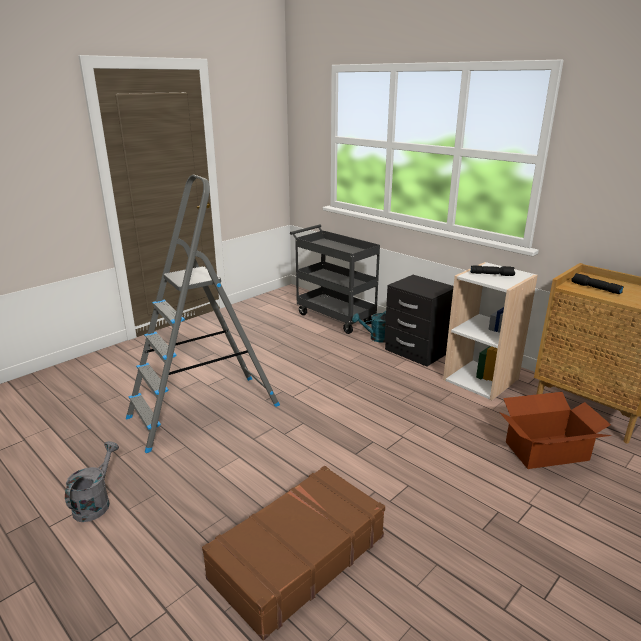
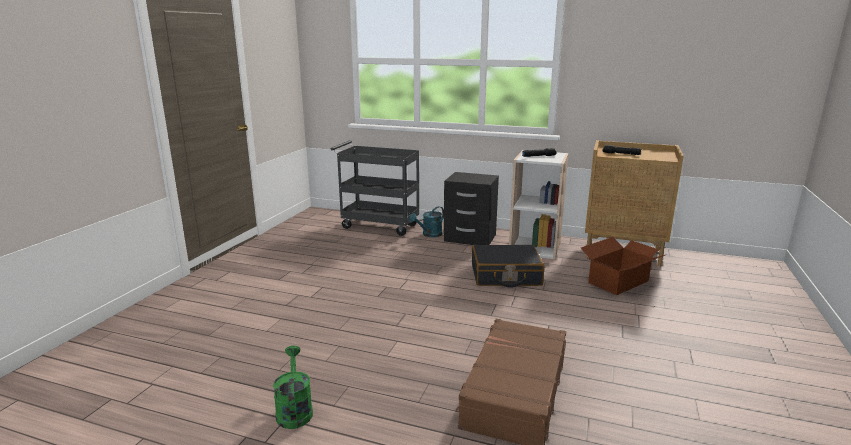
camera: 25 degrees left, 5 degrees down
grey watering can [65,441,119,522] -> green watering can [273,346,313,429]
grey step ladder [126,175,280,453] -> none
none -> black suitcase [472,245,545,288]

